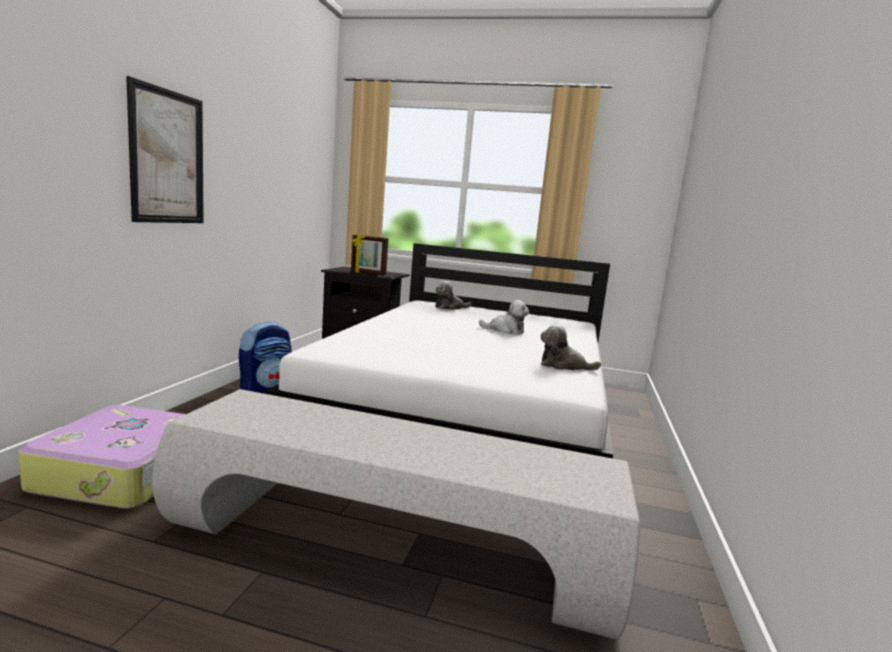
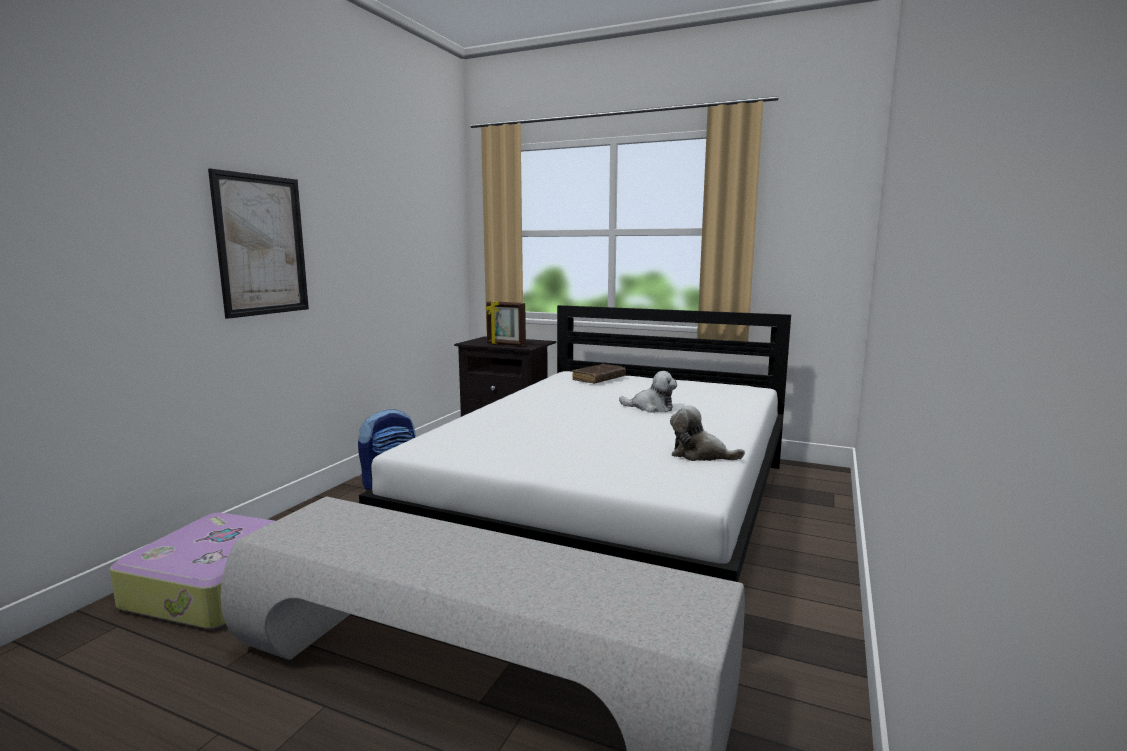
camera: 10 degrees right, 0 degrees up
plush toy [435,281,472,310] -> brown book [572,364,626,384]

